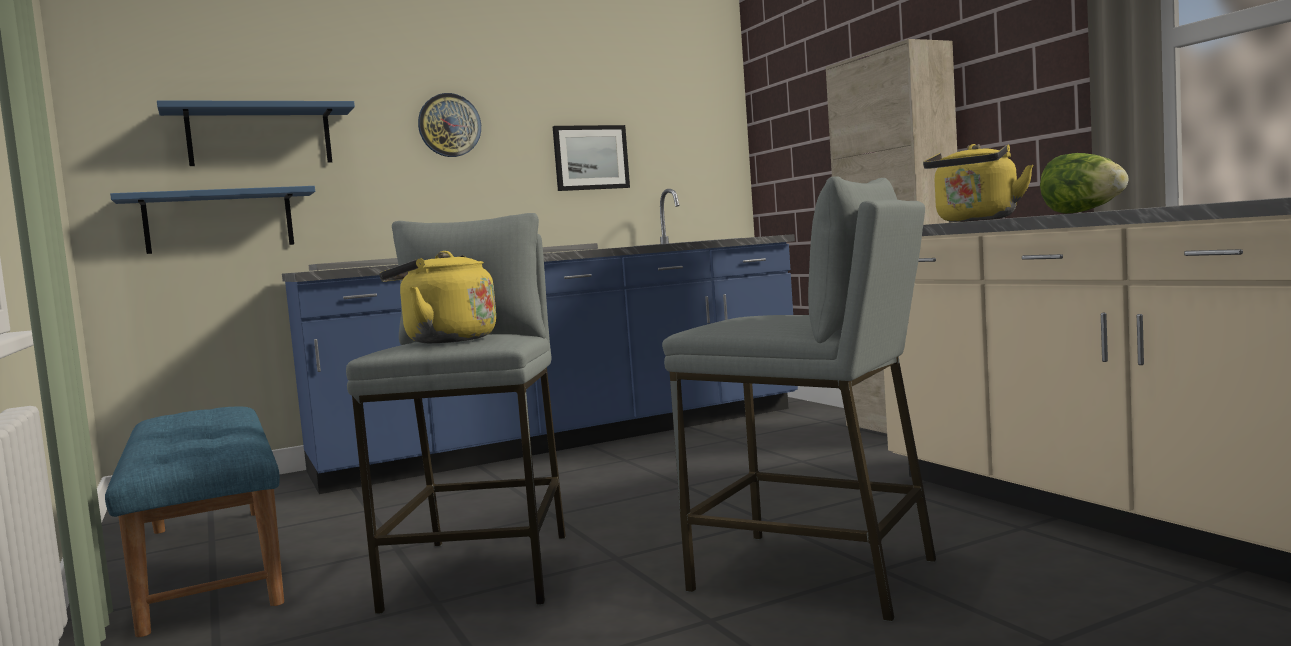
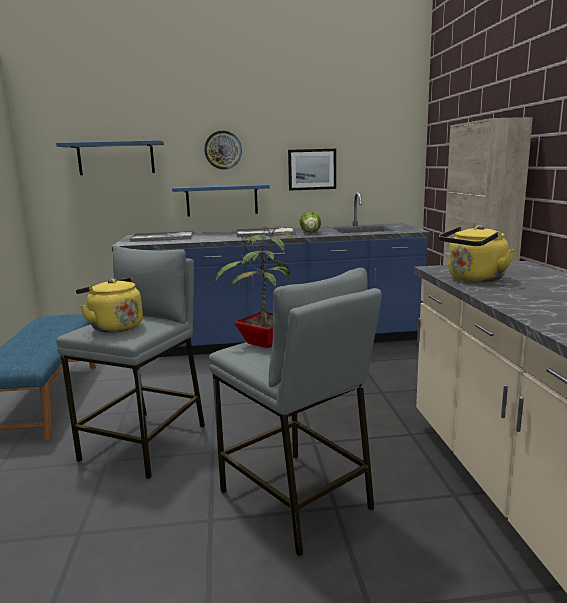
camera: 20 degrees right, 10 degrees up
blue shelf [110,186,315,254] -> blue shelf moved to [172,184,270,217]
lettuce [1040,153,1128,213] -> lettuce moved to [300,211,321,233]
none -> potted plant [215,226,299,348]

